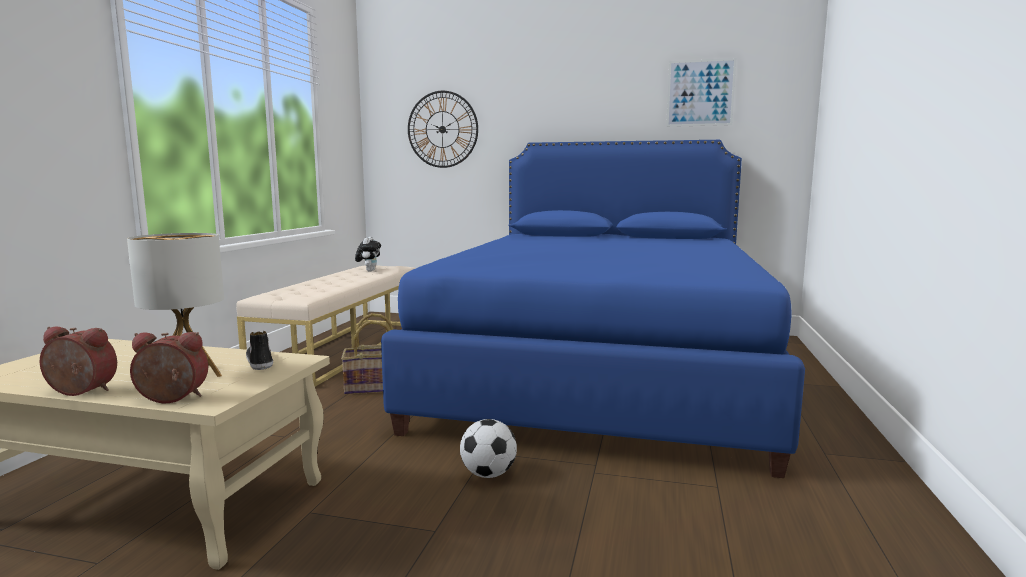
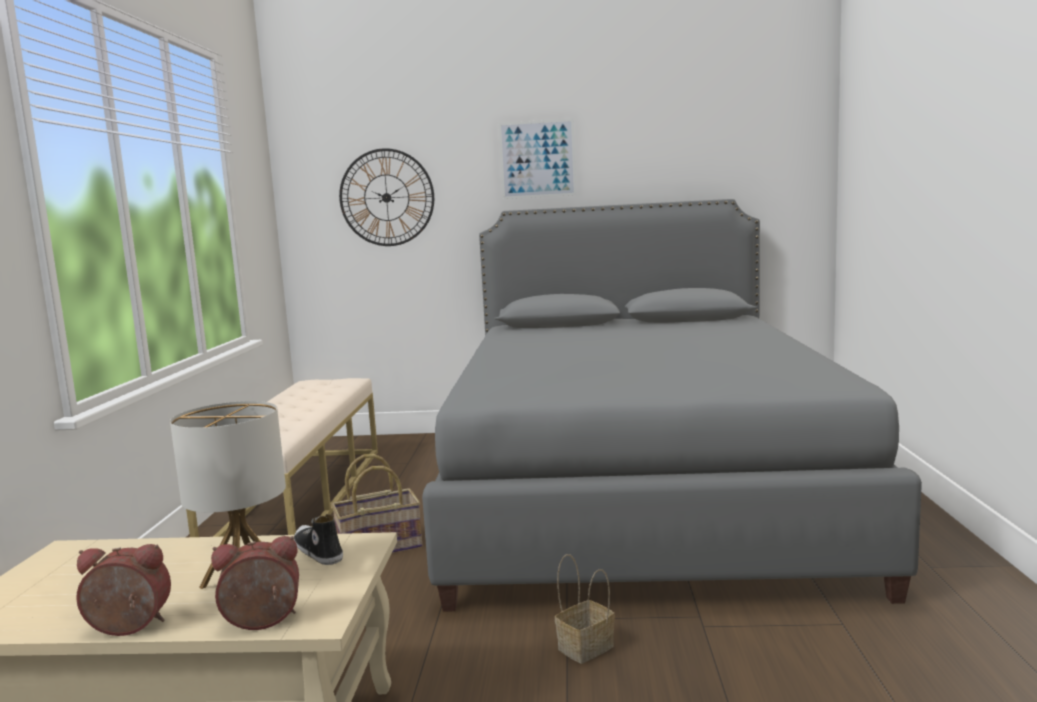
camera: 10 degrees left, 0 degrees up
plush toy [355,237,381,271] -> none
blue bed [381,140,805,478] -> grey bed [422,199,922,612]
football [460,419,517,478] -> basket [555,554,615,664]
picture [666,58,736,127] -> picture moved to [499,118,576,199]

